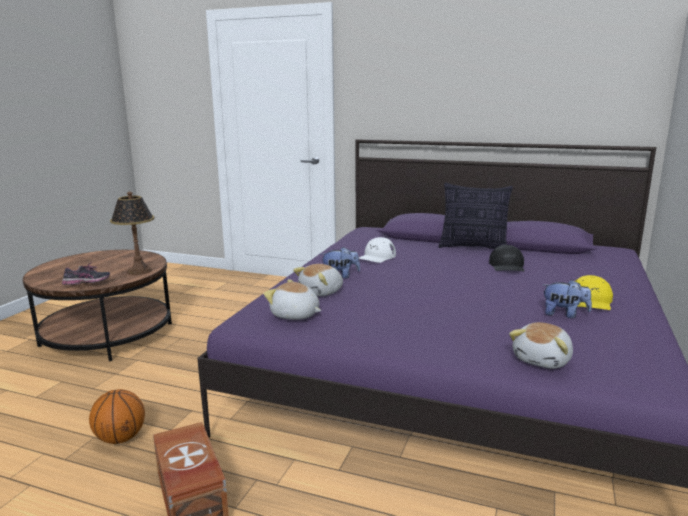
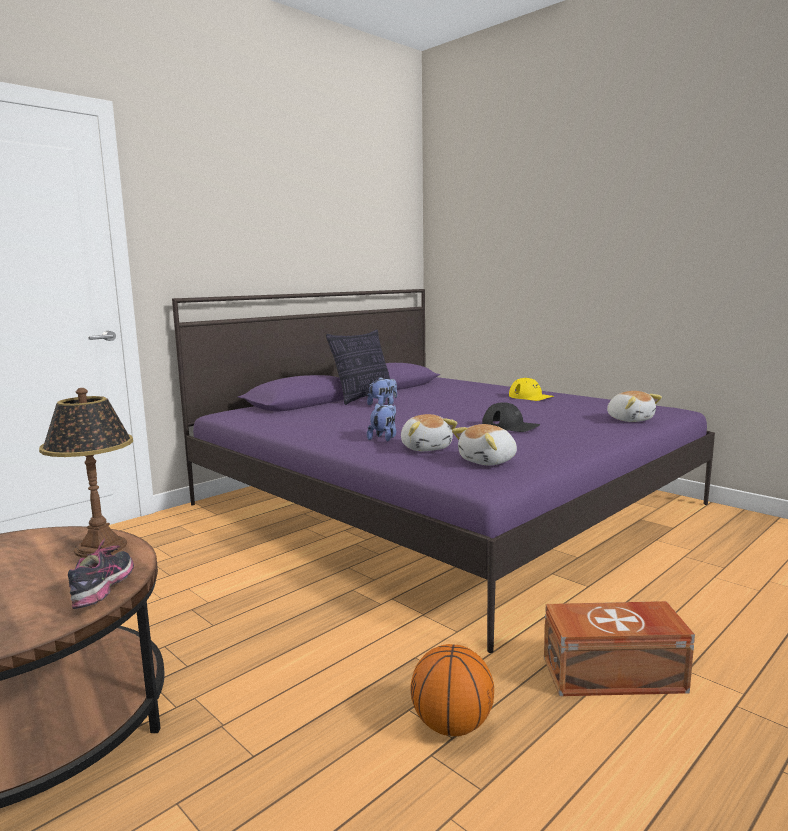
camera: 65 degrees left, 5 degrees down
white cap [359,237,396,263] -> none
black cap [489,245,525,272] -> black cap moved to [482,402,540,432]
plush toy [543,280,592,318] -> plush toy moved to [367,377,397,406]

